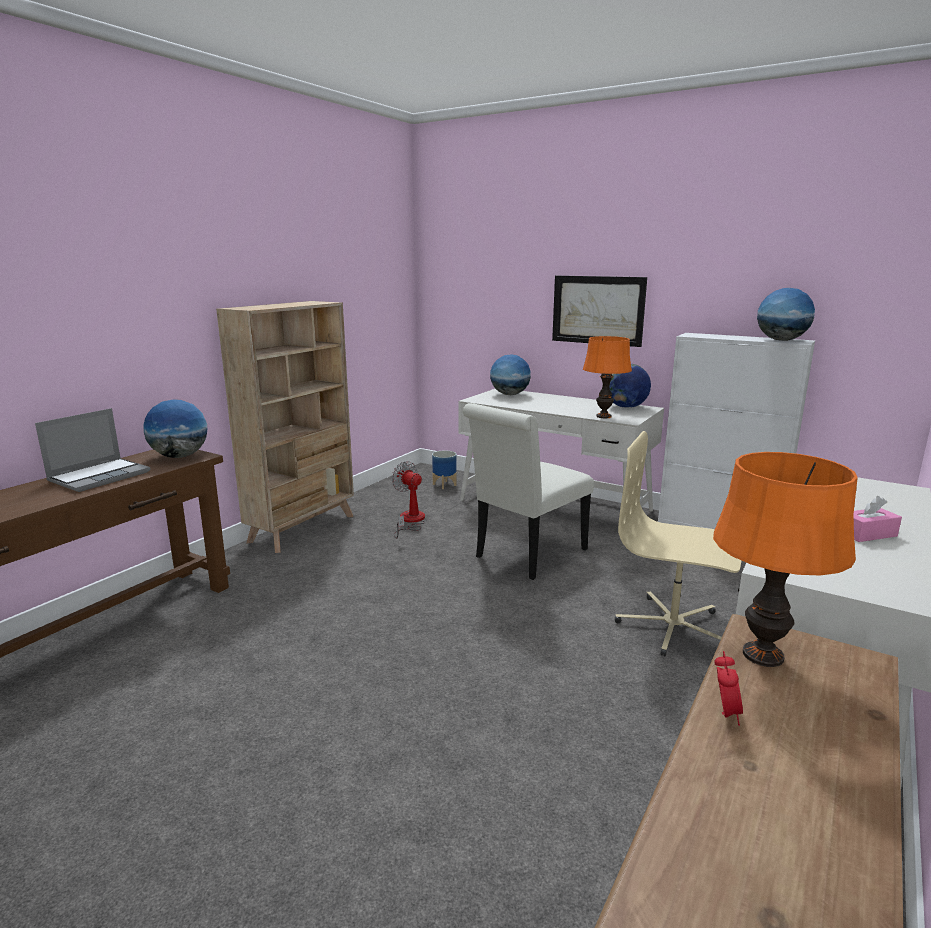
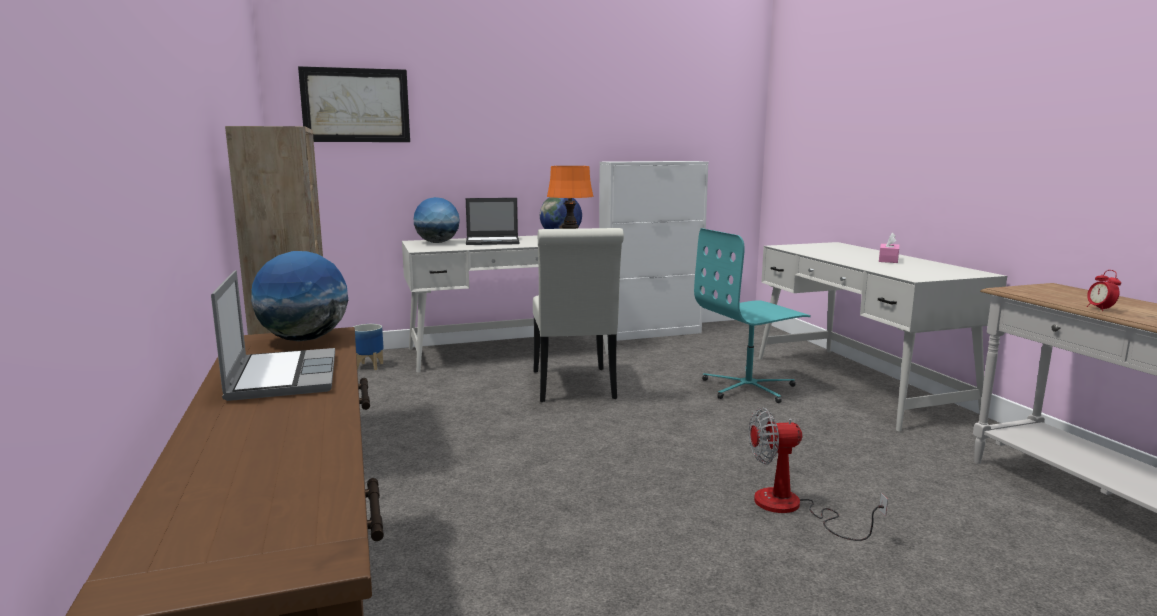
camera: 50 degrees left, 5 degrees down
fan [392,461,425,539] -> fan moved to [749,407,888,541]
picture [552,276,647,347] -> picture moved to [298,66,410,142]
beige office chair [615,431,742,657] -> turquoise office chair [694,228,811,403]
orange table lamp [713,452,858,667] -> none
alarm clock [715,651,743,726] -> alarm clock turned 150 degrees counterclockwise [1087,270,1121,311]
globe [757,288,815,341] -> none
none -> laptop [466,198,520,245]

